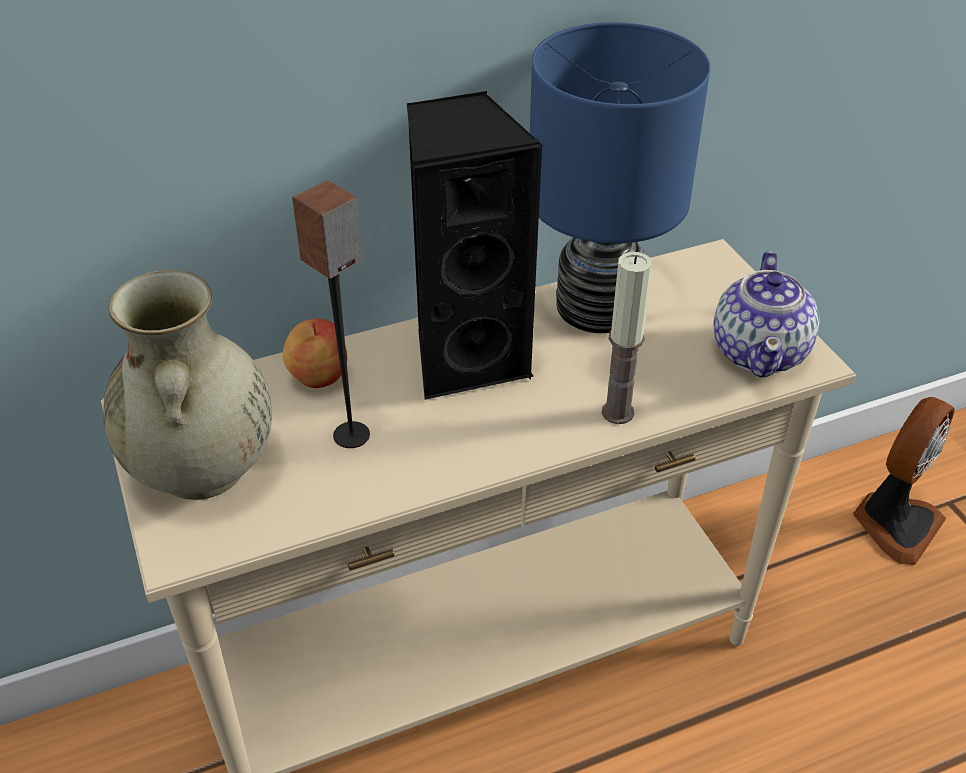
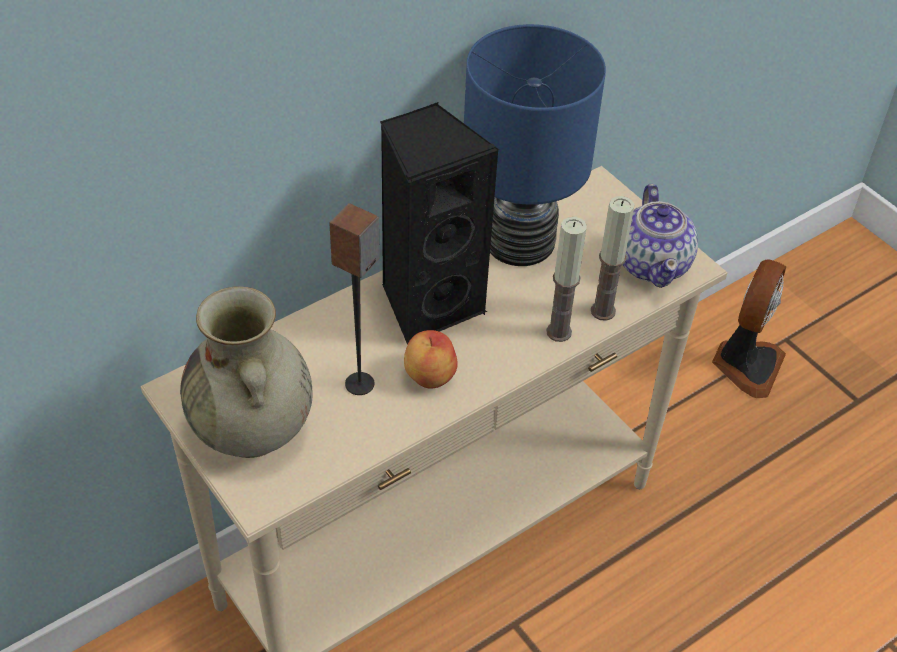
camera: 15 degrees left, 5 degrees up
apple [283,319,347,388] -> apple moved to [404,330,458,389]
none -> candle [591,196,635,321]

